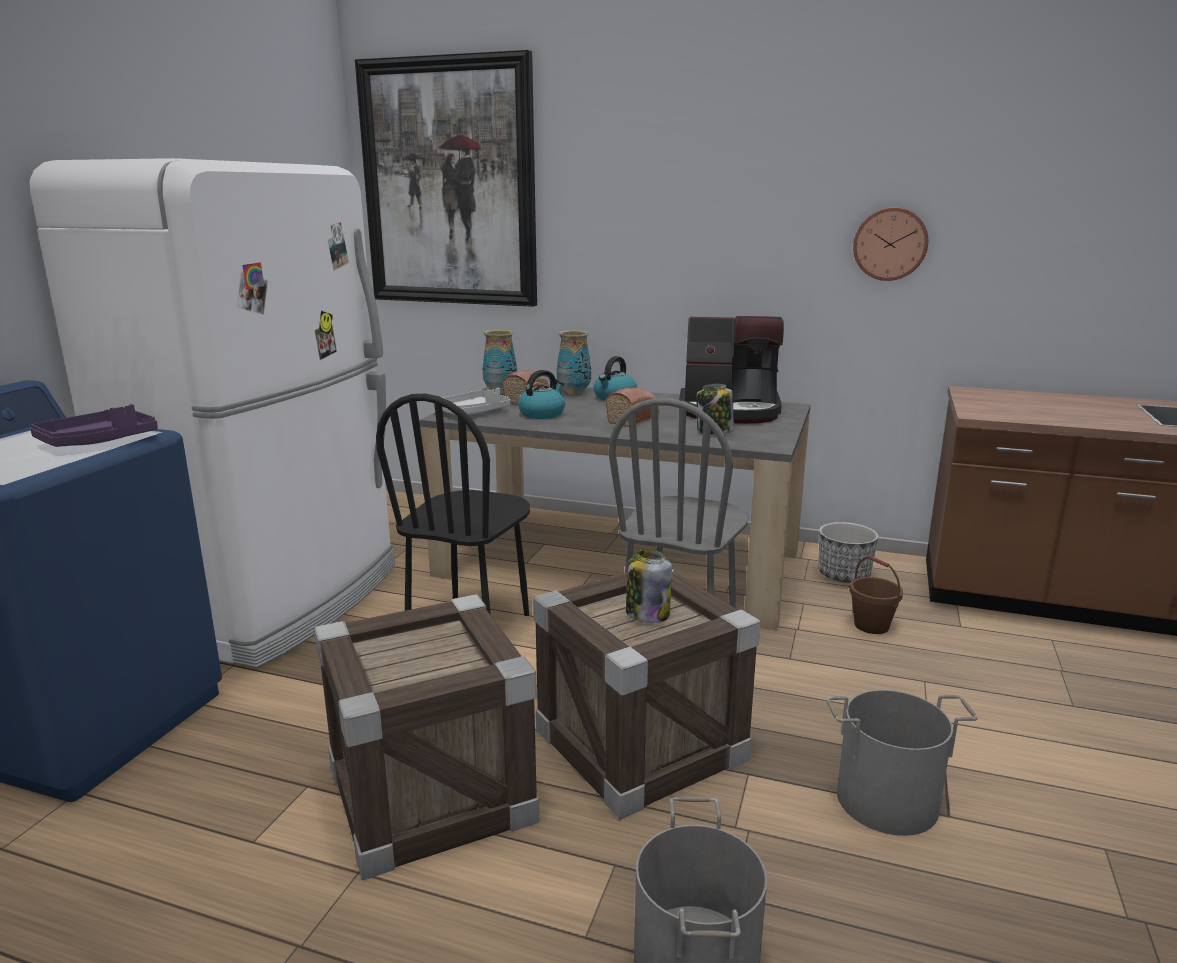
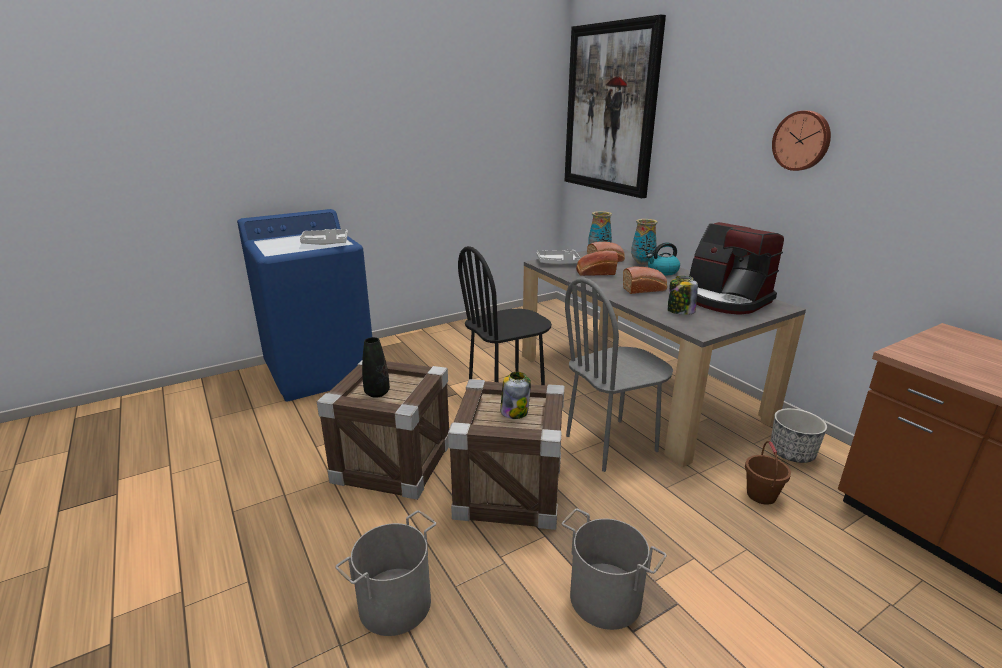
camera: 40 degrees right, 5 degrees up
white fridge [30,158,395,668] -> none
purple tray [30,404,158,447] -> grey tray [300,229,348,245]
kettle [518,370,565,419] -> bread [576,251,618,276]
wall clock [853,207,928,281] -> wall clock moved to [772,110,831,171]
none -> black vase [362,337,390,398]

